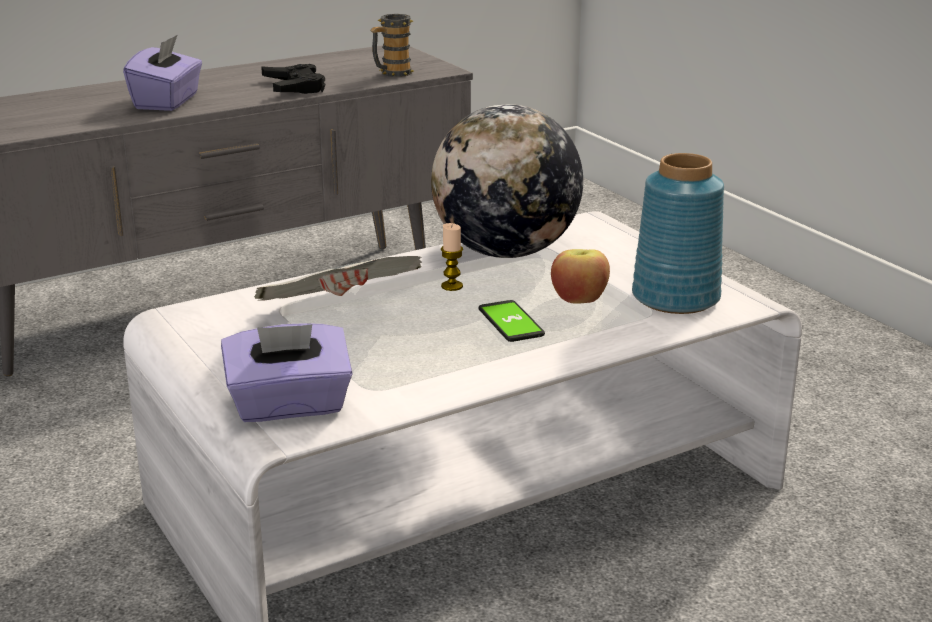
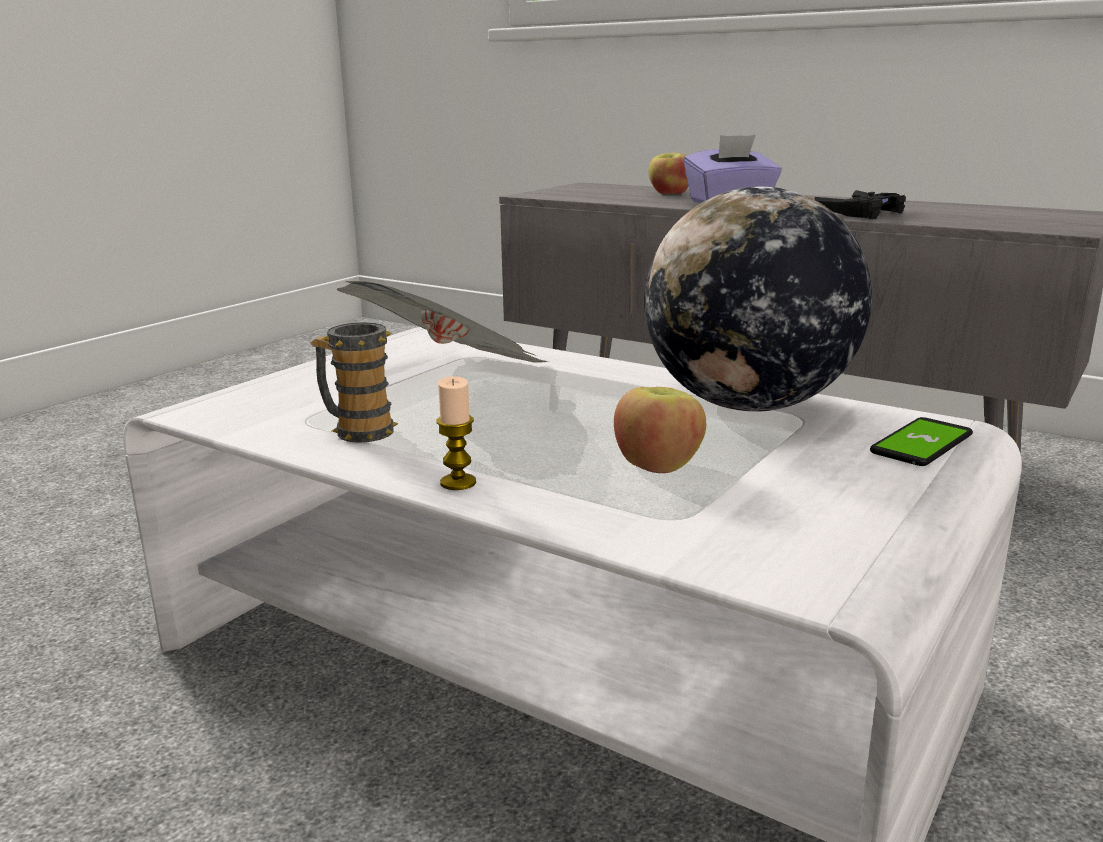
camera: 65 degrees right, 5 degrees down
purple tissue box [221,323,353,422] -> none
mug [370,14,414,77] -> mug moved to [310,322,399,443]
candle [441,223,463,291] -> candle moved to [436,376,476,490]
phone [478,300,545,342] -> phone moved to [870,417,973,466]
blue vase [632,153,724,314] -> none
none -> apple [648,153,688,194]

